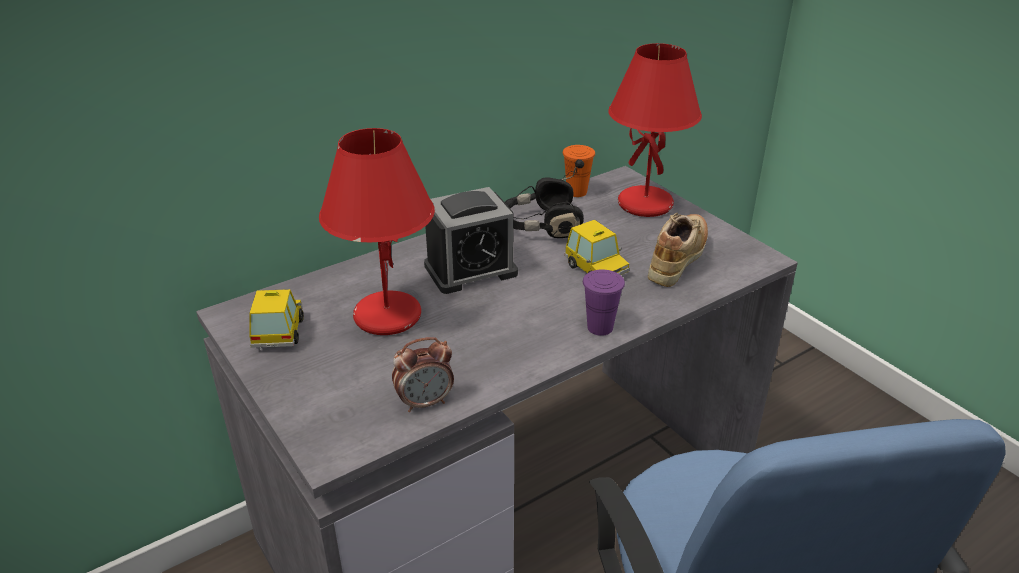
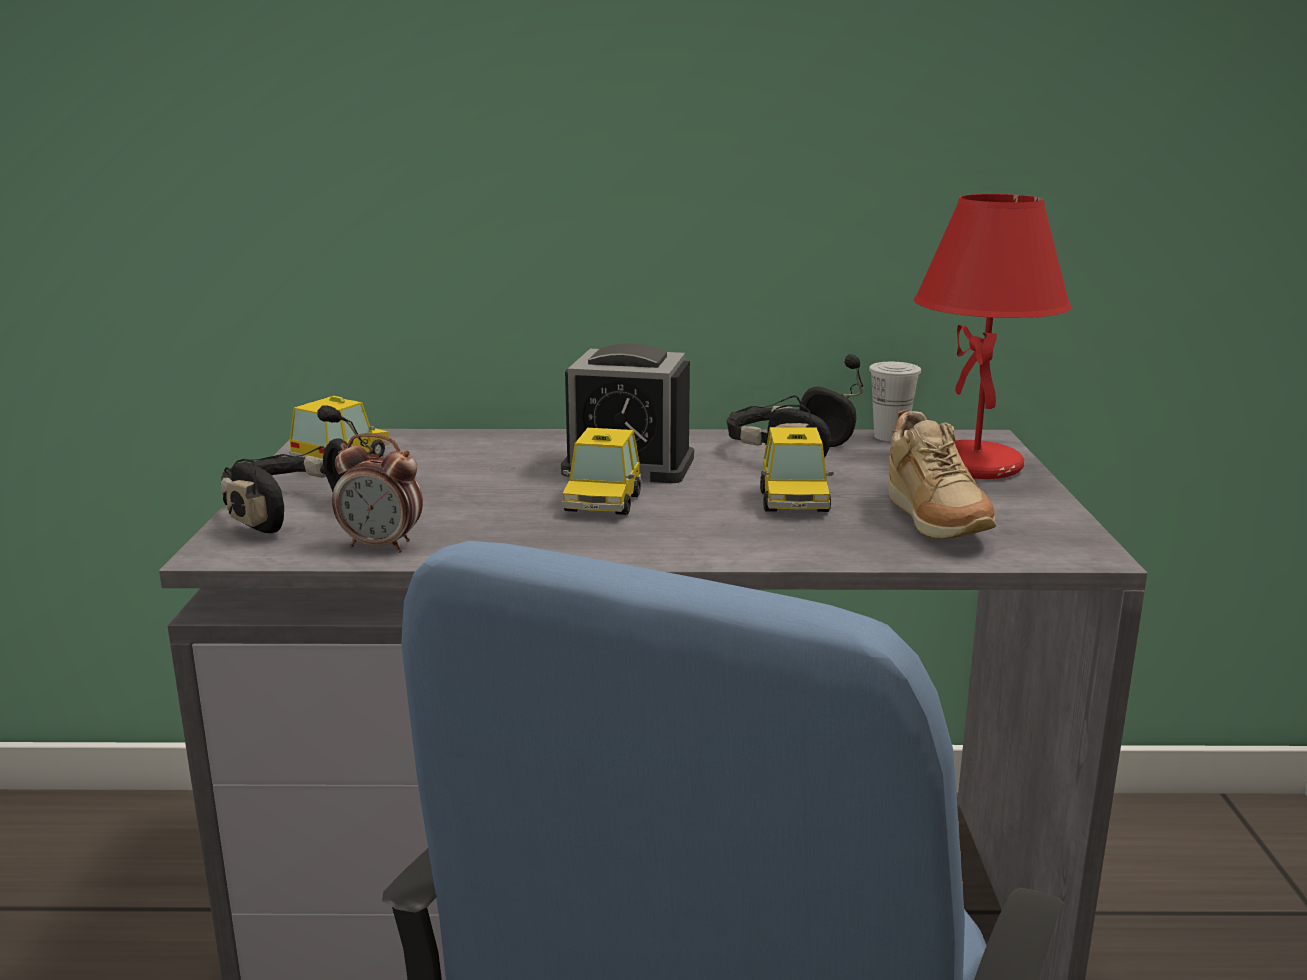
camera: 35 degrees right, 15 degrees down
red table lamp [319,128,435,335] -> none
orange cup [563,145,595,197] -> white cup [869,362,921,441]
purple cup [583,269,625,336] -> none
beige shoe [648,213,708,287] -> beige shoe turned 105 degrees clockwise [888,410,996,539]
none -> black headphones [221,405,373,533]
none -> toy car [562,428,641,515]

